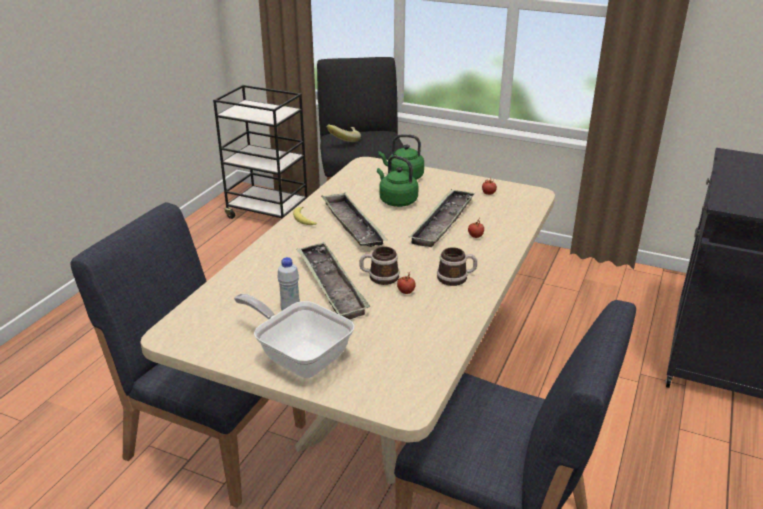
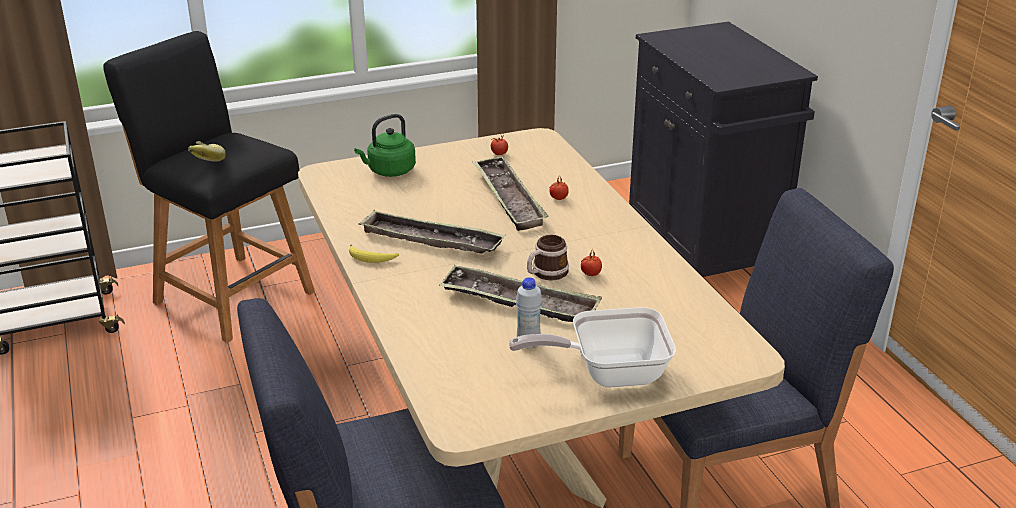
camera: 45 degrees left, 0 degrees up
green kettle [377,155,419,207] -> none
mug [437,247,477,286] -> none

